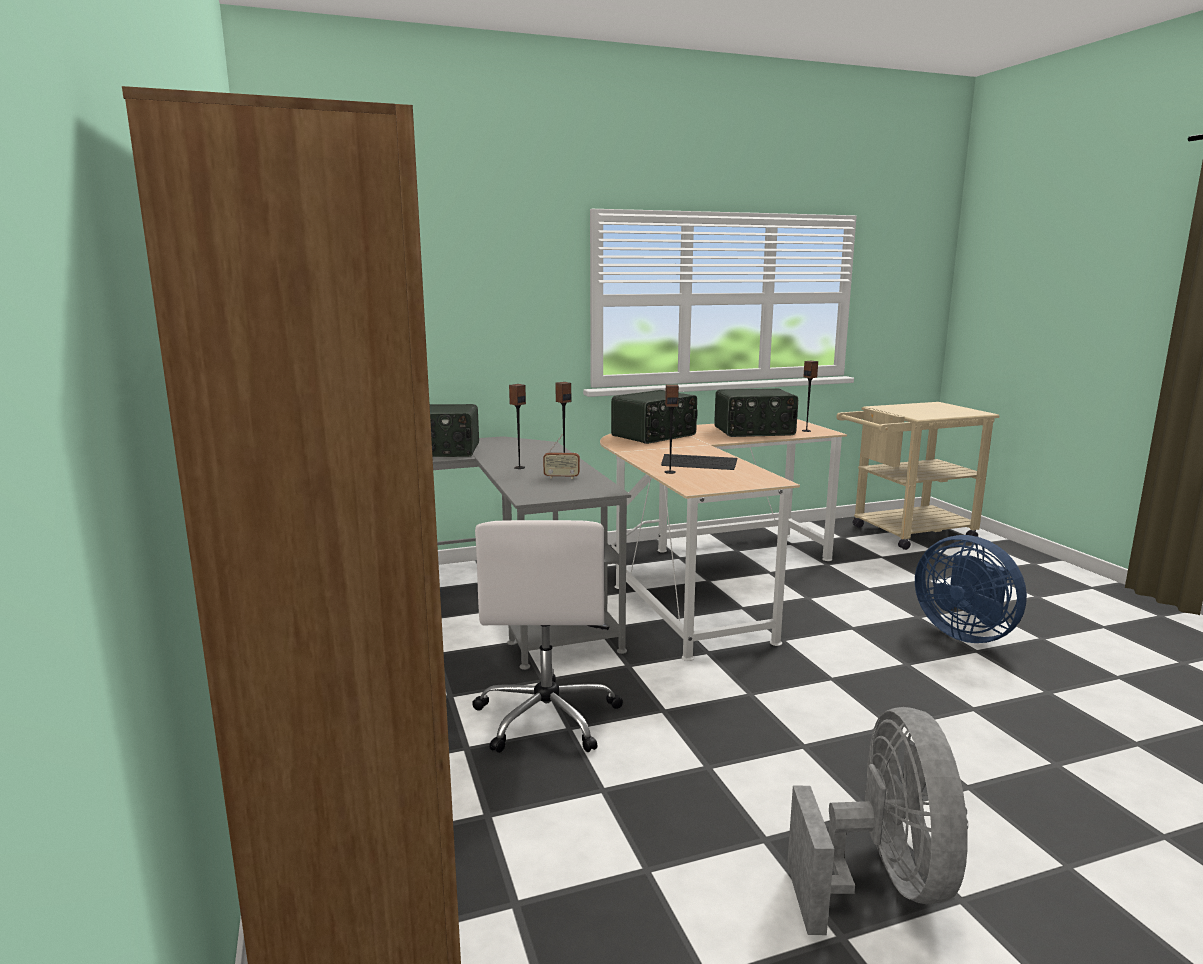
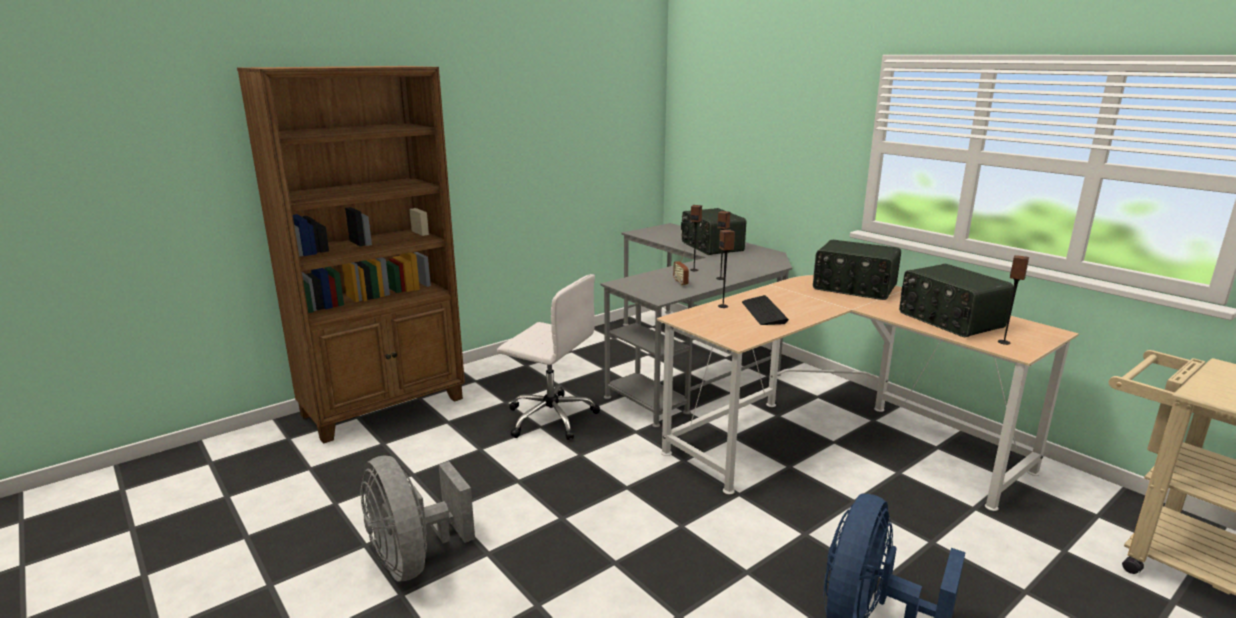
camera: 70 degrees right, 5 degrees up
white office chair [472,520,623,753] -> white office chair turned 135 degrees counterclockwise [497,274,600,440]
grey fan [787,707,968,935] -> grey fan turned 75 degrees clockwise [361,455,475,582]

